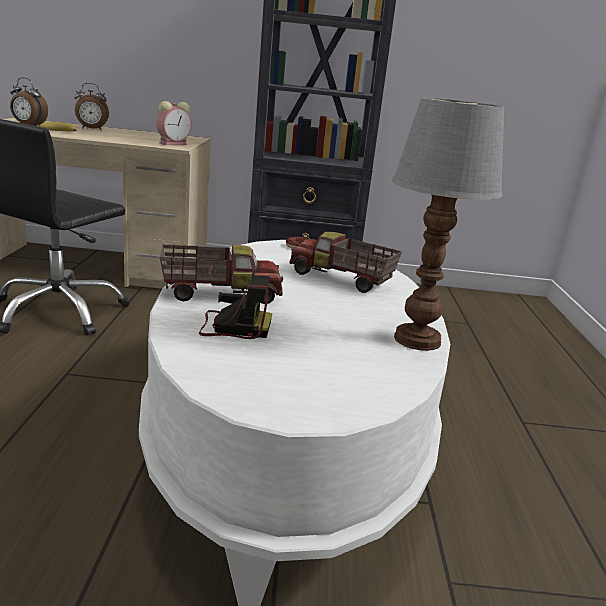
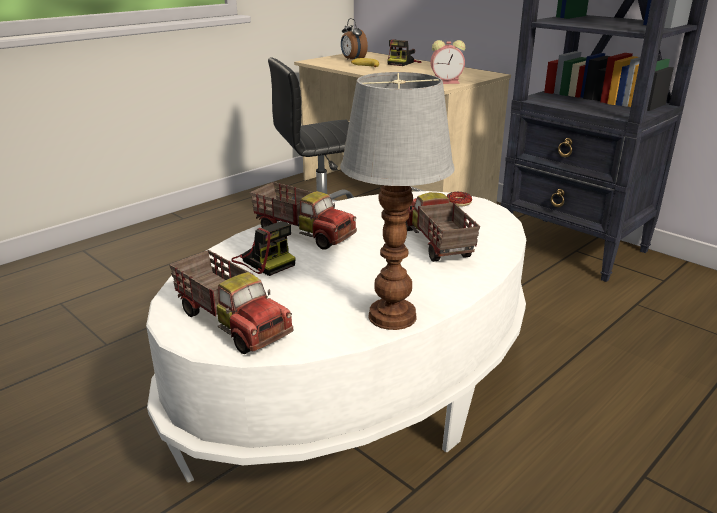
camera: 45 degrees right, 5 degrees up
alarm clock [75,83,109,130] -> camera [387,39,422,66]
none -> toy truck [169,250,293,354]

